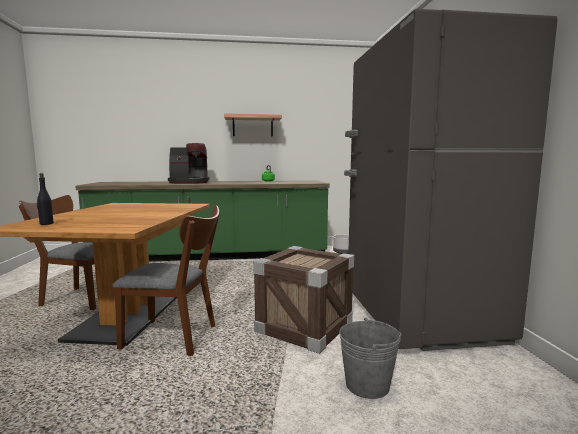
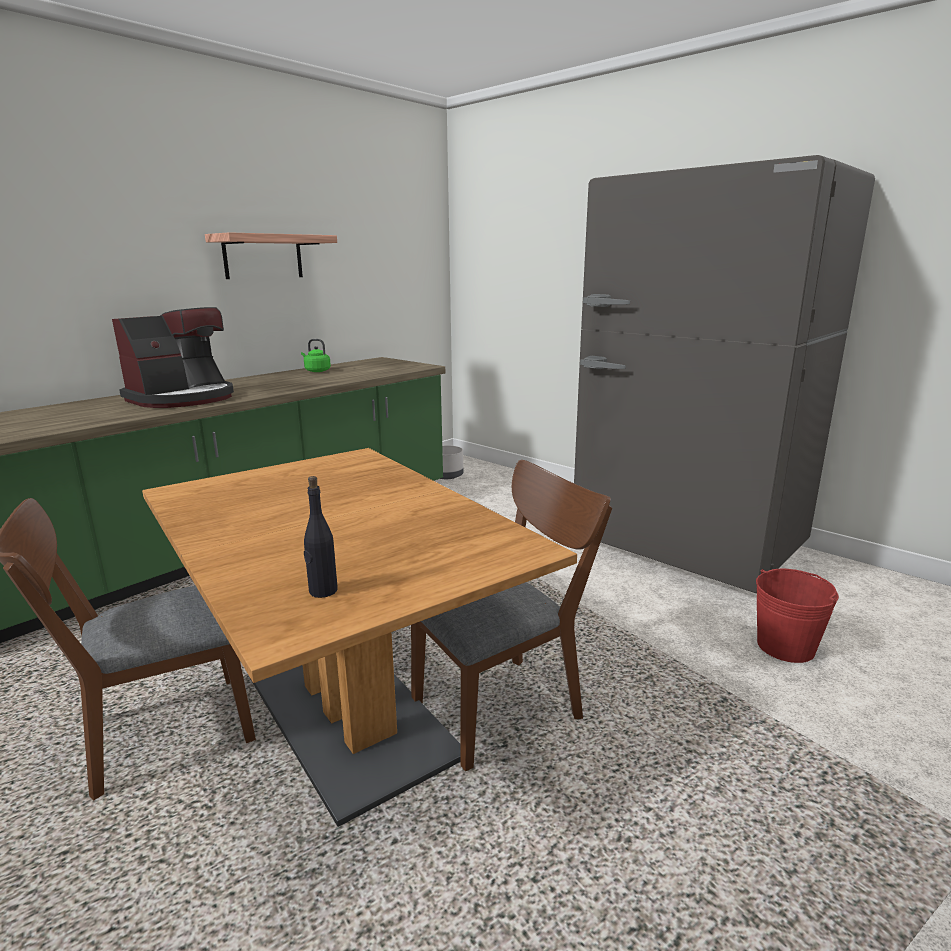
camera: 40 degrees left, 10 degrees up
crate [253,246,354,354] -> none
grey bucket [339,318,402,399] -> red bucket [756,569,839,663]

